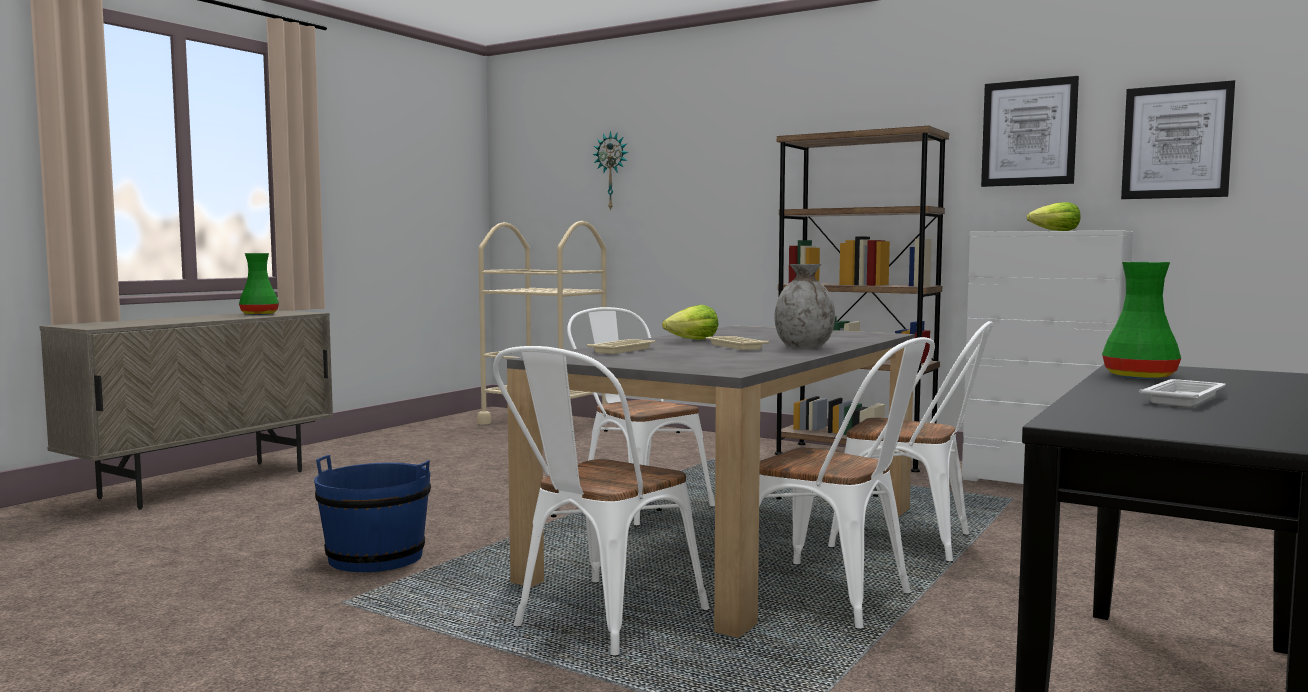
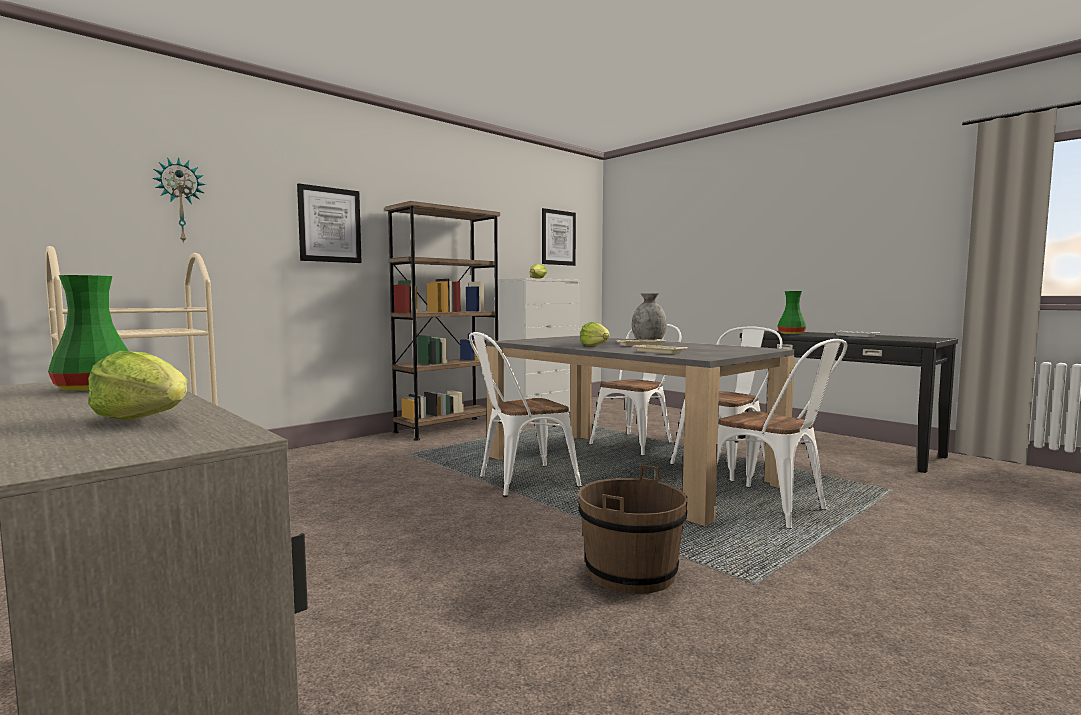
camera: 75 degrees left, 0 degrees up
blue bucket [314,455,431,572] -> brown bucket [578,465,688,594]
picture [981,76,1079,187] -> picture moved to [297,183,362,263]
none -> lettuce [88,351,187,420]

